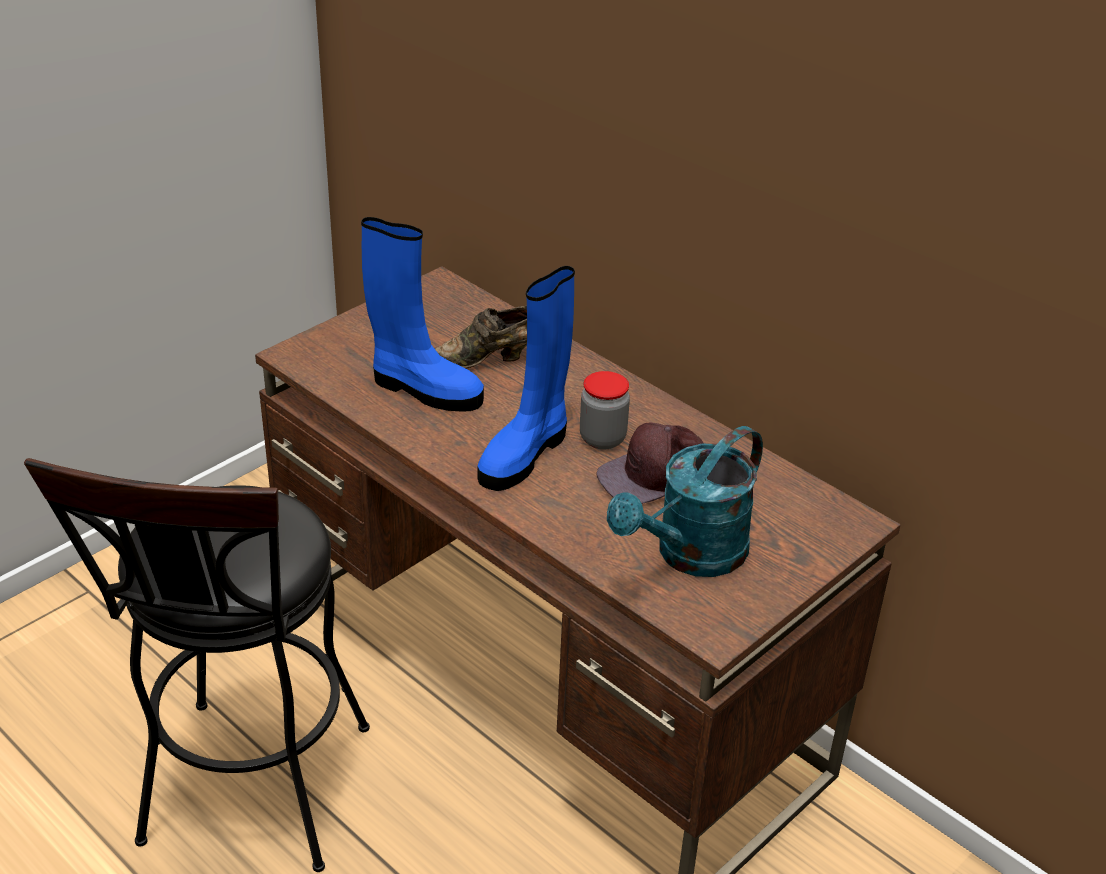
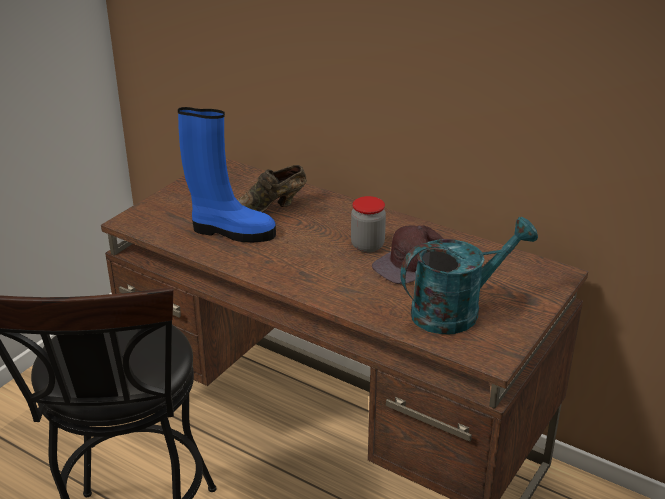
camera: 10 degrees left, 5 degrees down
blue boot [477,266,575,491] -> none
turquoise watering can [607,426,763,577] -> turquoise watering can turned 150 degrees counterclockwise [400,217,538,334]

